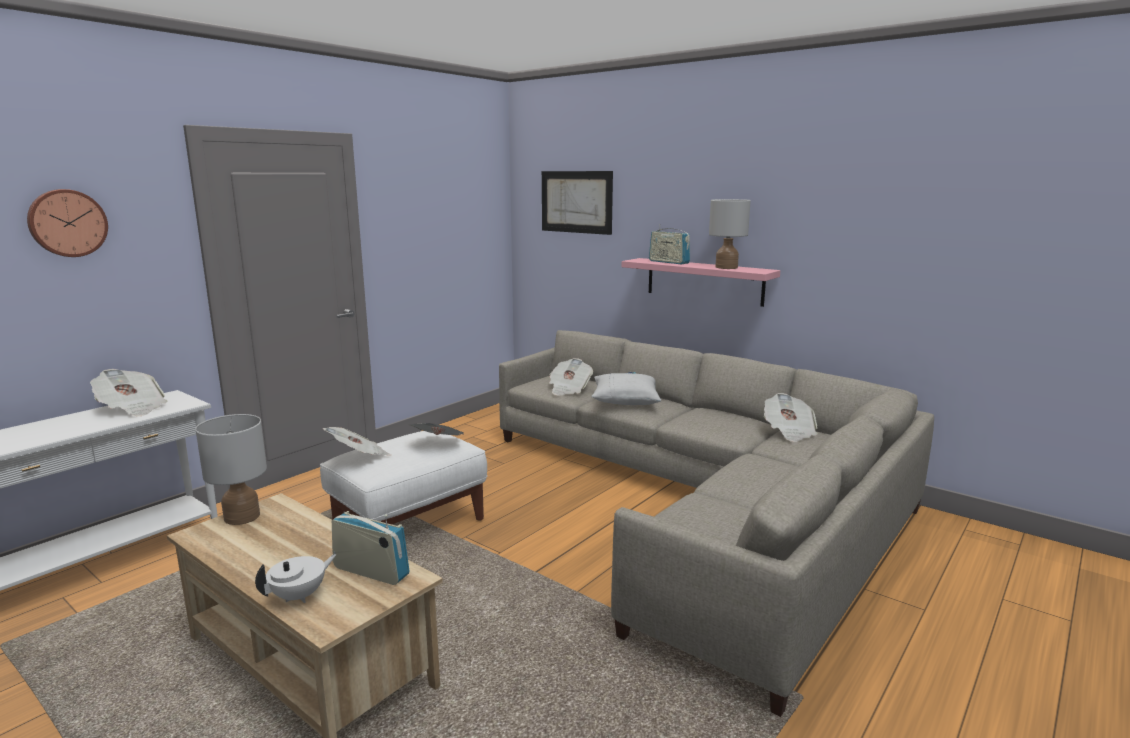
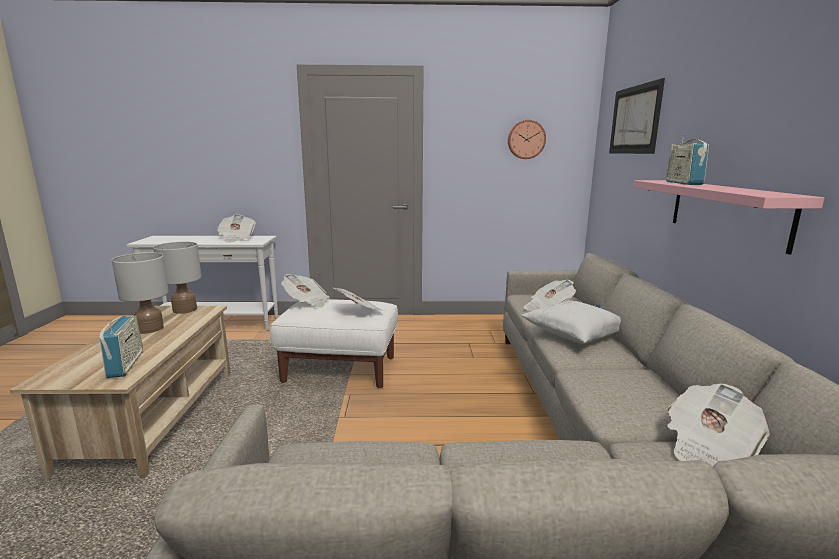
camera: 50 degrees right, 0 degrees up
wall clock [27,189,108,257] -> wall clock moved to [508,120,546,159]
white teapot [255,554,336,603] -> none
grey table lamp [709,199,751,269] -> grey table lamp moved to [112,252,169,334]

